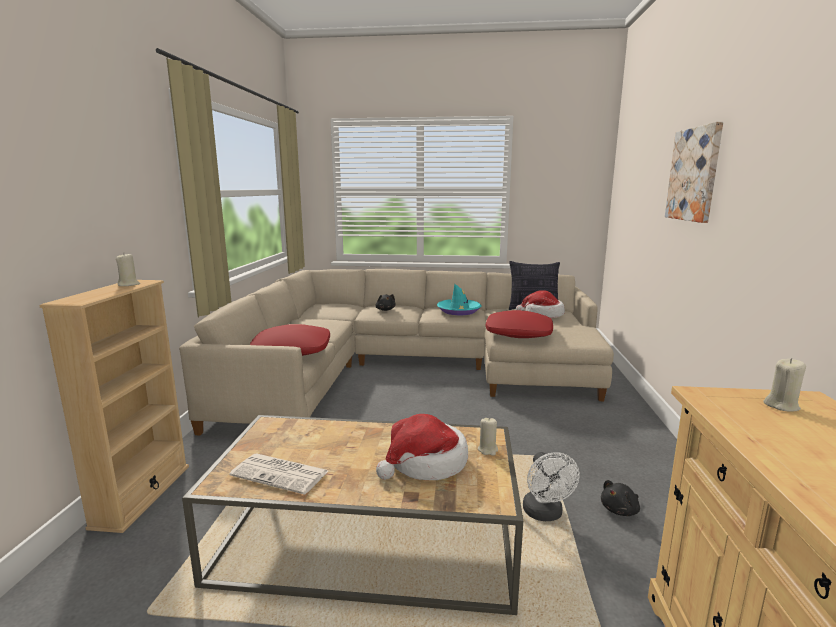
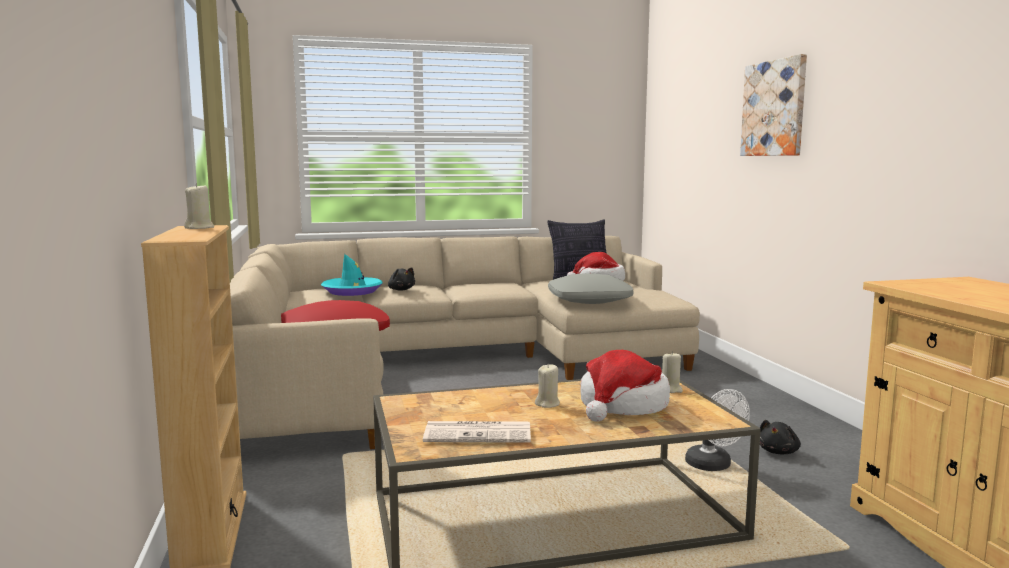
camera: 20 degrees left, 5 degrees down
turquoise hat [437,284,482,315] -> turquoise hat moved to [321,254,382,296]
red pillow [486,310,553,338] -> grey pillow [548,273,634,304]
beige candle [763,358,806,411] -> beige candle moved to [535,364,560,408]

